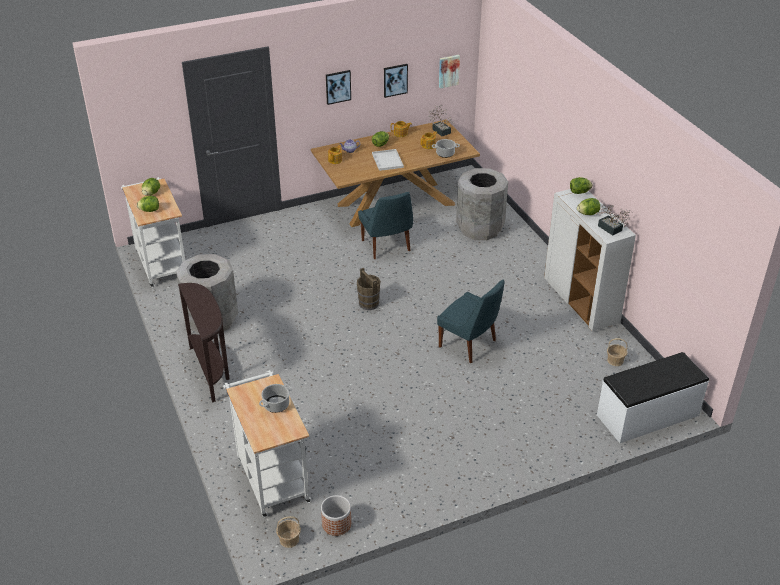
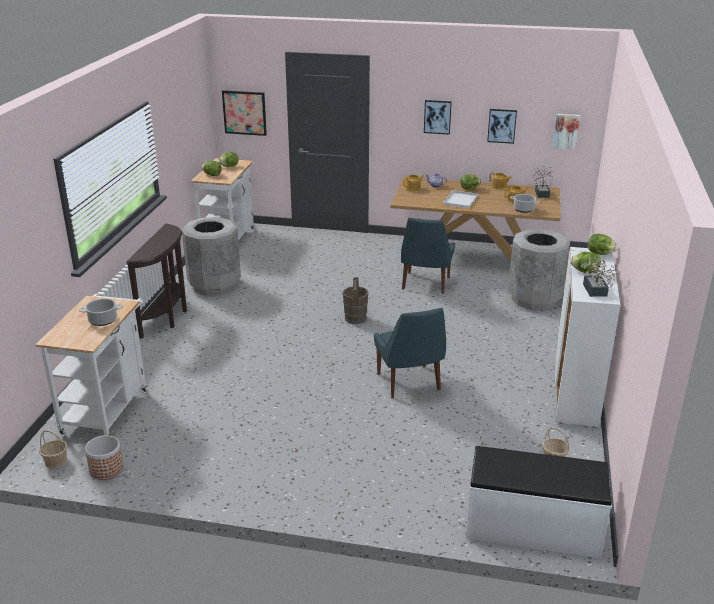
camera: 35 degrees right, 10 degrees down
none -> picture [222,90,267,136]

